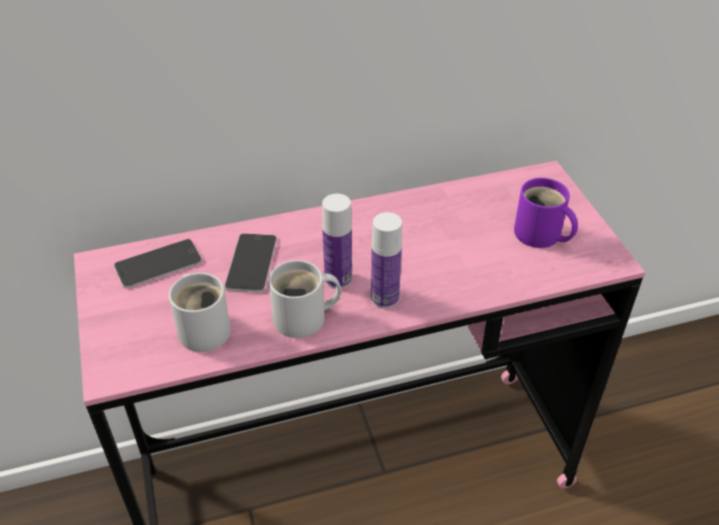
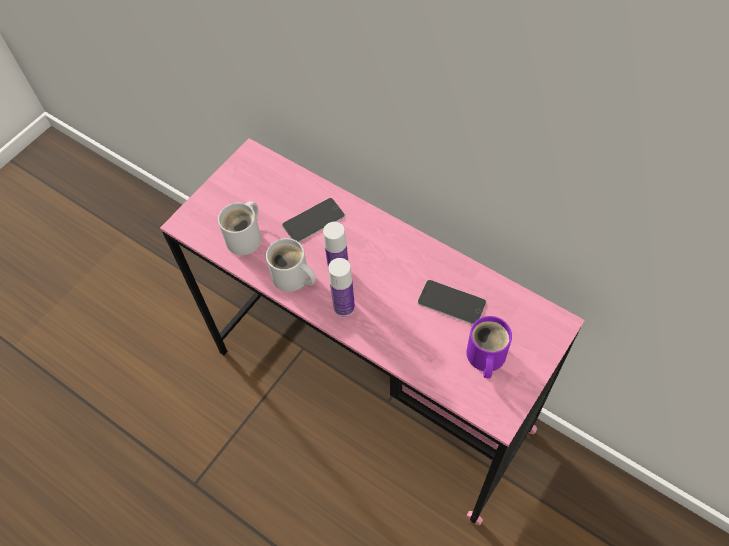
camera: 55 degrees right, 15 degrees up
phone [114,239,202,288] -> phone moved to [417,280,486,325]

